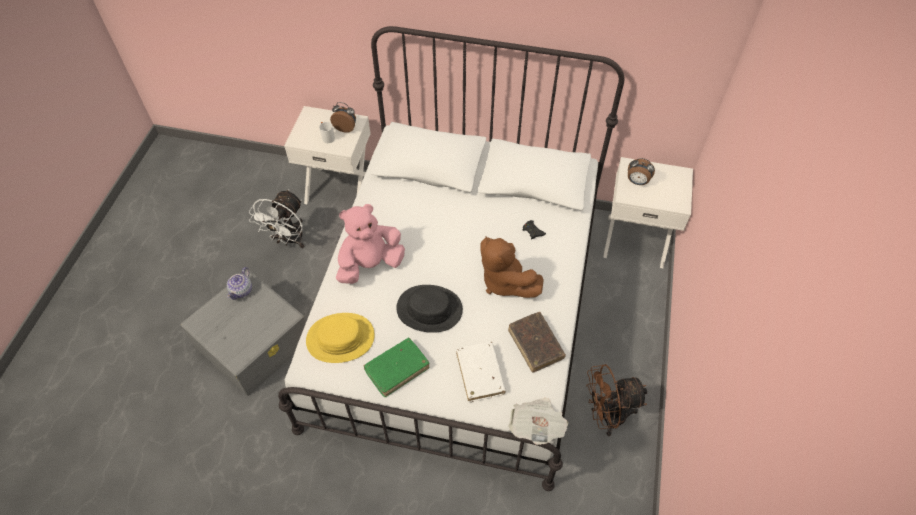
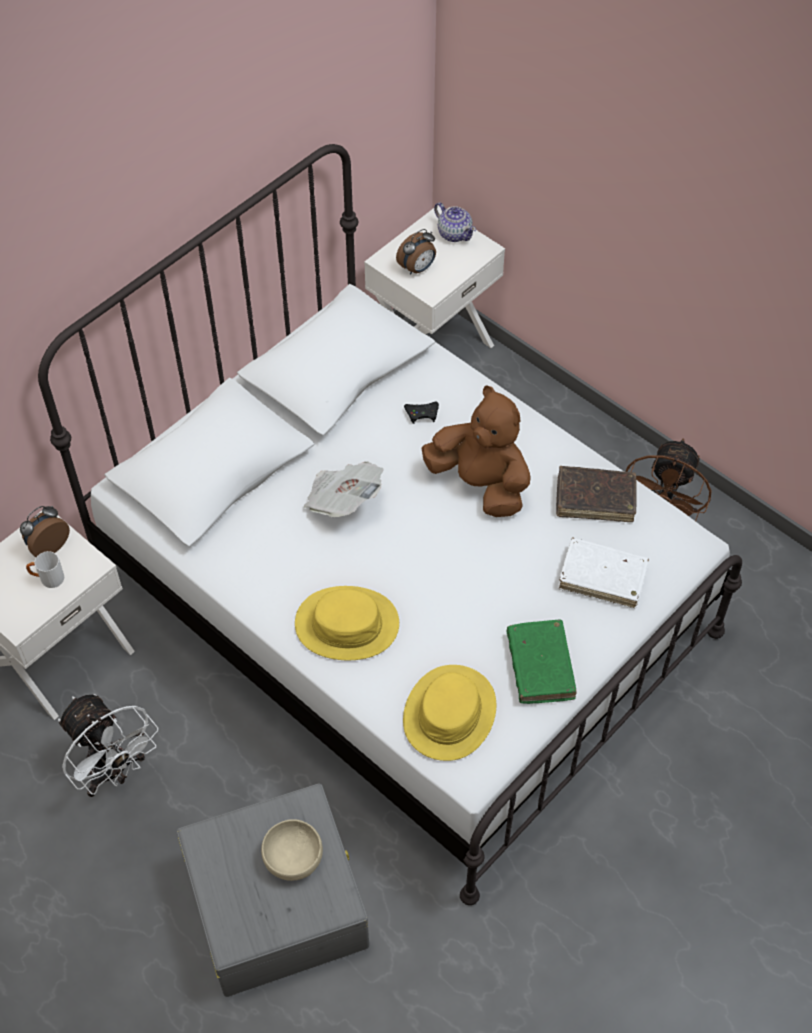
camera: 60 degrees left, 0 degrees up
teapot [227,267,252,300] -> teapot moved to [434,202,476,242]
pink plush toy [336,204,405,284] -> yellow hat [295,586,399,660]
black hat [396,285,463,333] -> none
brown plush toy [480,237,544,298] -> brown plush toy turned 135 degrees counterclockwise [422,385,531,517]
newspaper [509,398,569,445] -> newspaper moved to [304,461,383,517]
none -> beige bowl [261,819,323,881]

